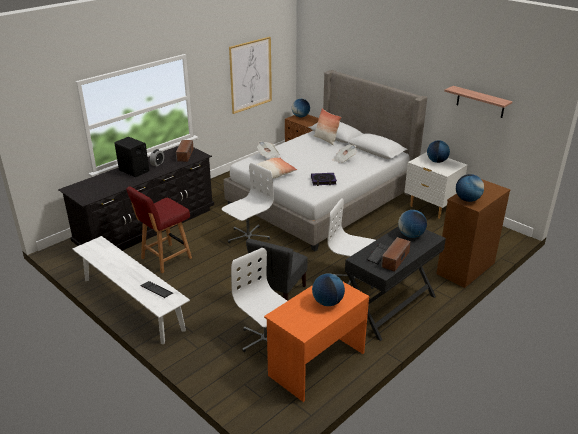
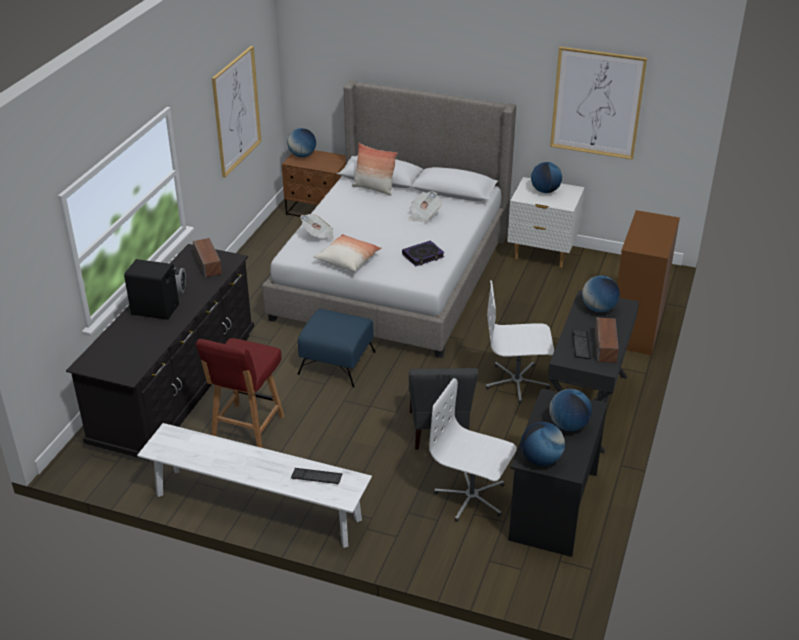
camera: 25 degrees left, 5 degrees up
white office chair [222,163,274,243] -> blue ottoman [298,309,376,387]
orange desk [264,281,369,402] -> black desk [508,388,607,557]
shelf [444,86,513,118] -> picture [550,47,647,160]
globe [456,174,484,202] -> globe moved to [521,422,565,466]

